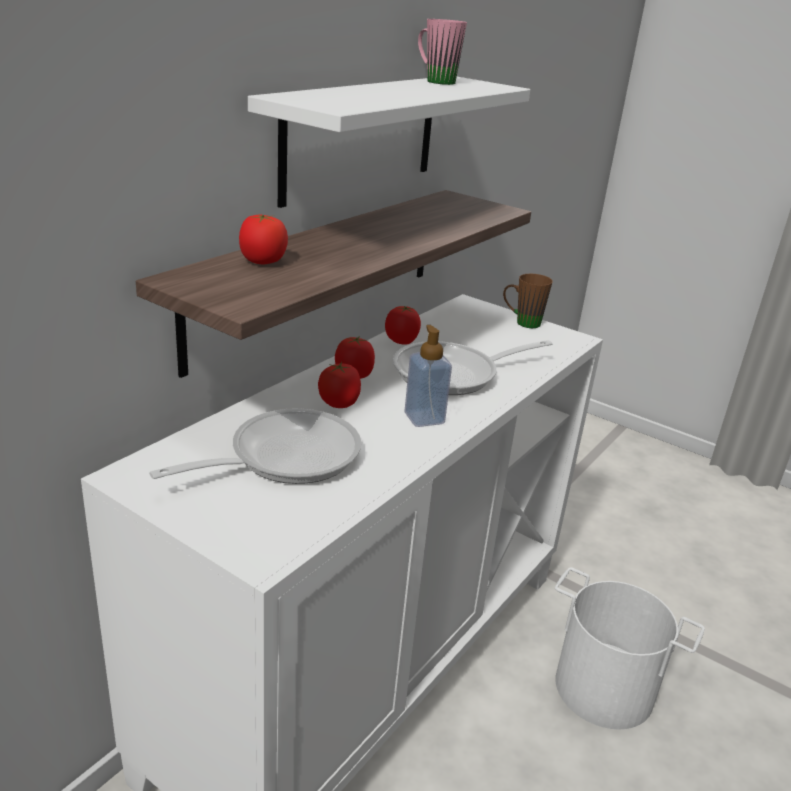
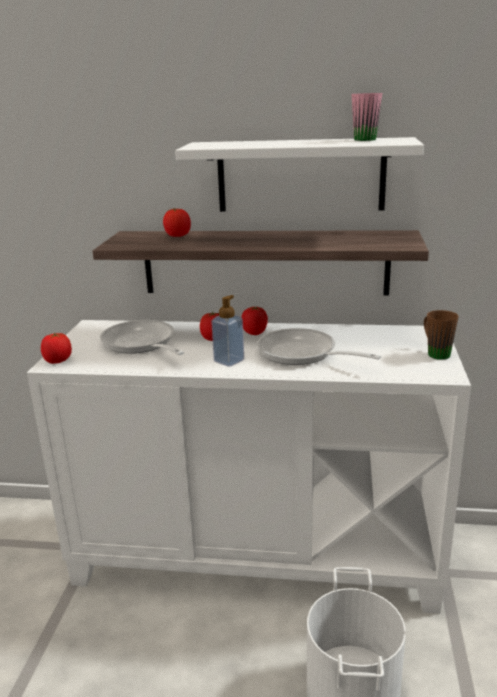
camera: 65 degrees right, 5 degrees down
frying pan [149,408,362,484] -> frying pan turned 150 degrees counterclockwise [100,320,184,355]
tomato [385,306,421,345] -> tomato moved to [41,333,72,364]

